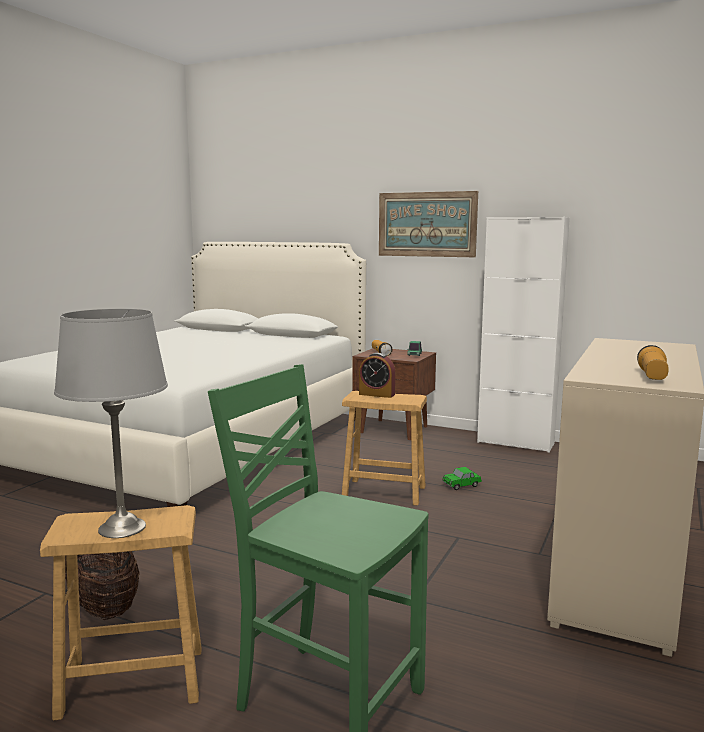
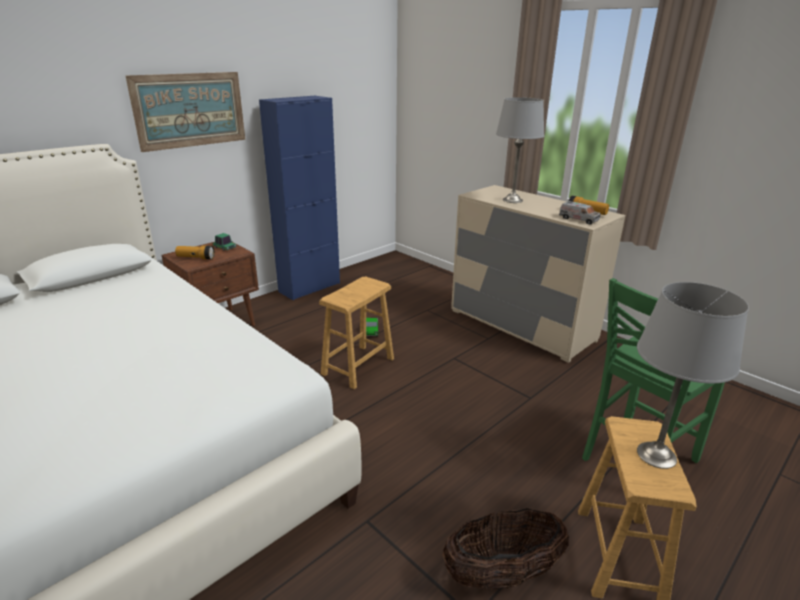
camera: 70 degrees left, 15 degrees up
alarm clock [359,353,395,398] -> none
white cabinet [477,217,570,453] -> blue cabinet [259,96,340,300]
none -> grey table lamp [496,97,544,203]
none -> toy truck [559,201,601,225]

